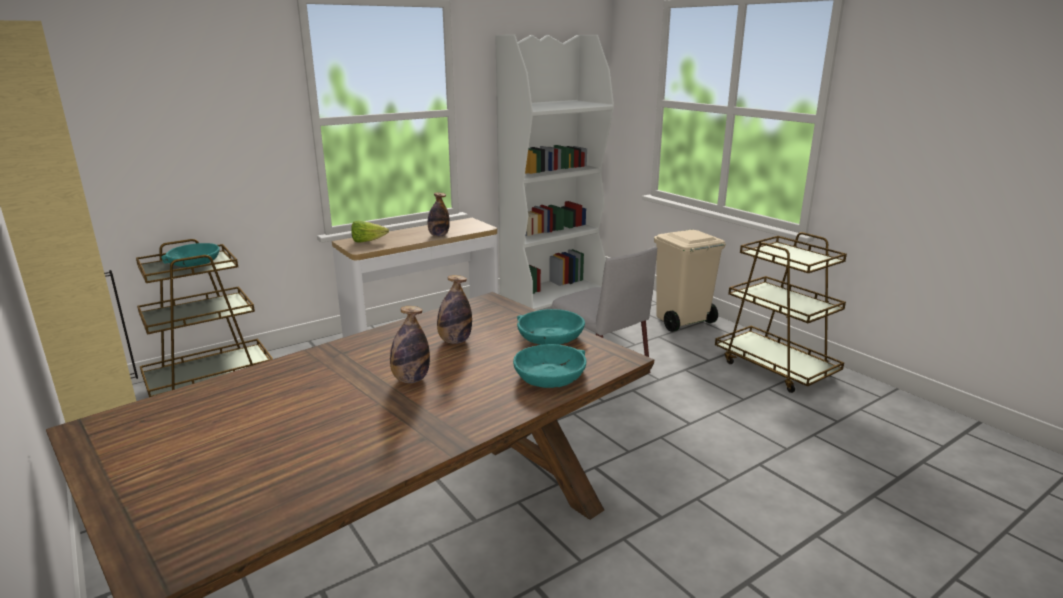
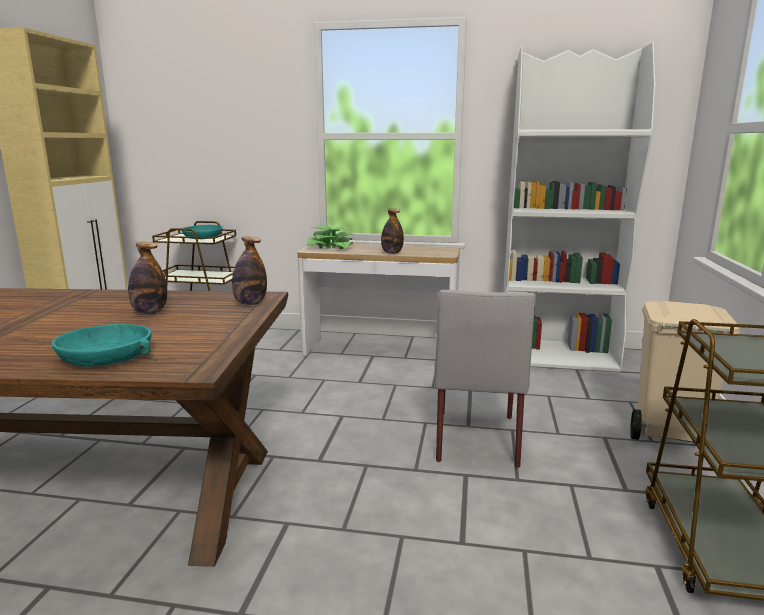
camera: 45 degrees right, 5 degrees down
lettuce [351,220,389,243] -> potted plant [306,226,355,249]
bottle [390,306,430,383] -> bottle moved to [232,237,267,305]
turquoise bowl [517,309,585,345] -> none

